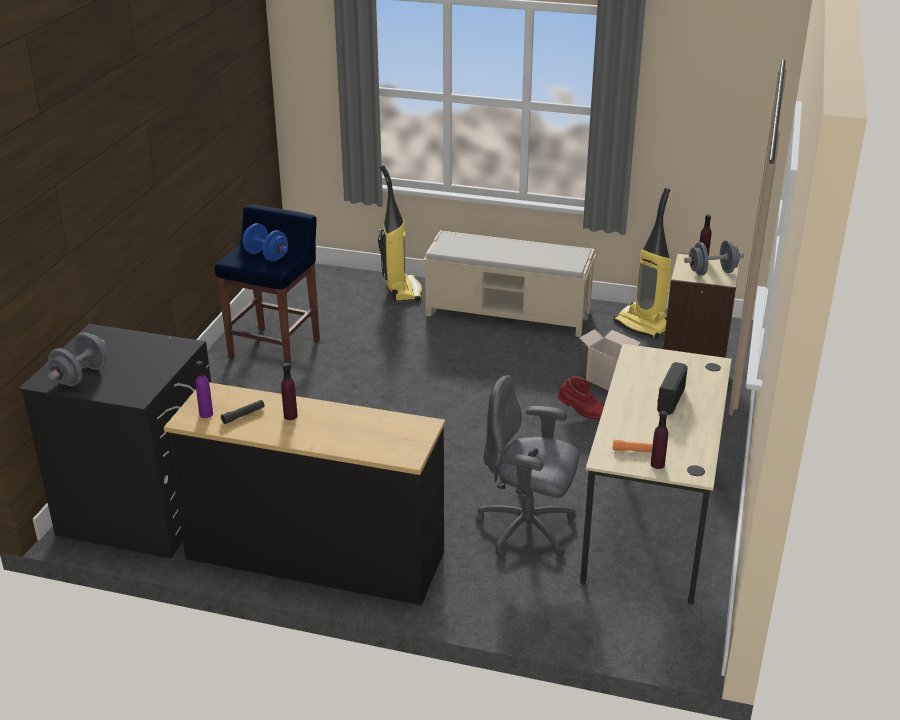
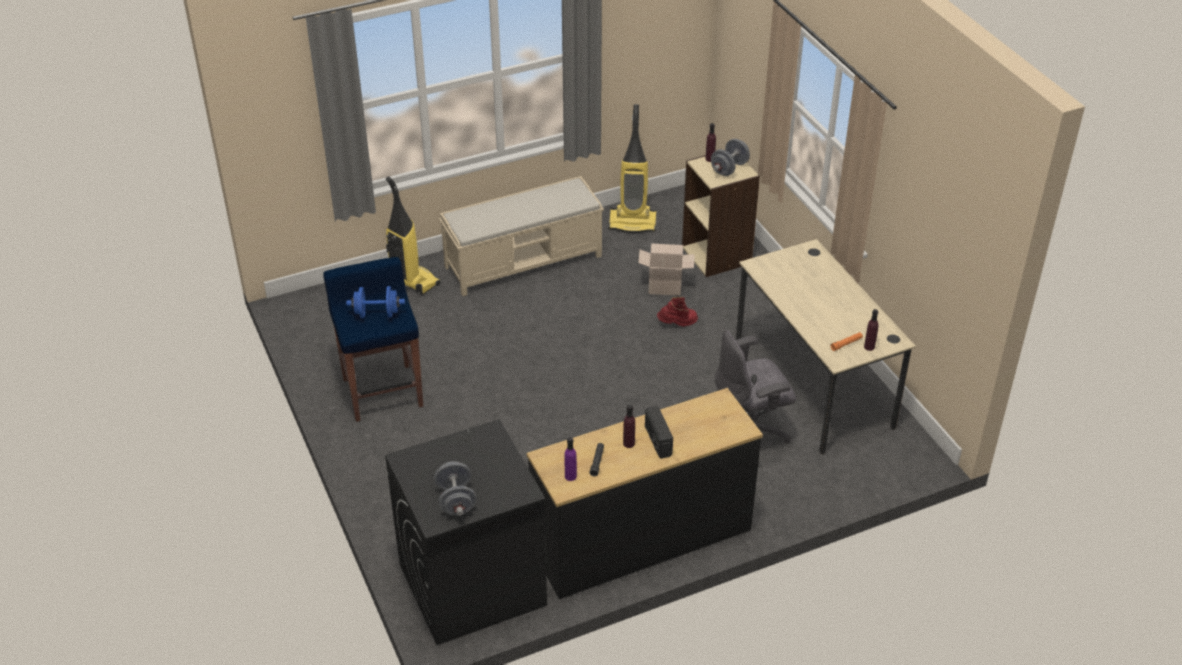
camera: 40 degrees left, 10 degrees up
radio [657,362,688,415] -> radio moved to [645,406,673,459]

